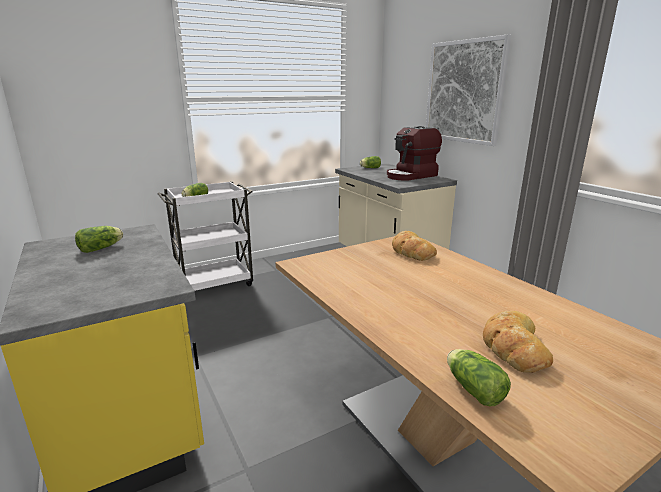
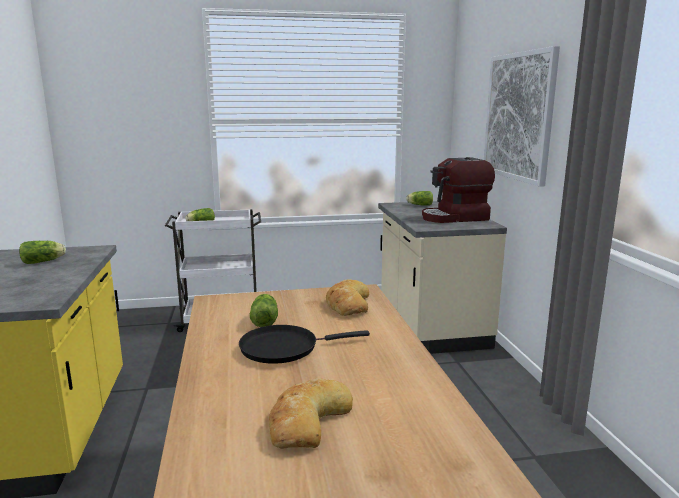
camera: 20 degrees right, 5 degrees down
lettuce [447,349,511,406] -> lettuce moved to [250,294,278,327]
none -> black frying pan [239,325,370,364]

